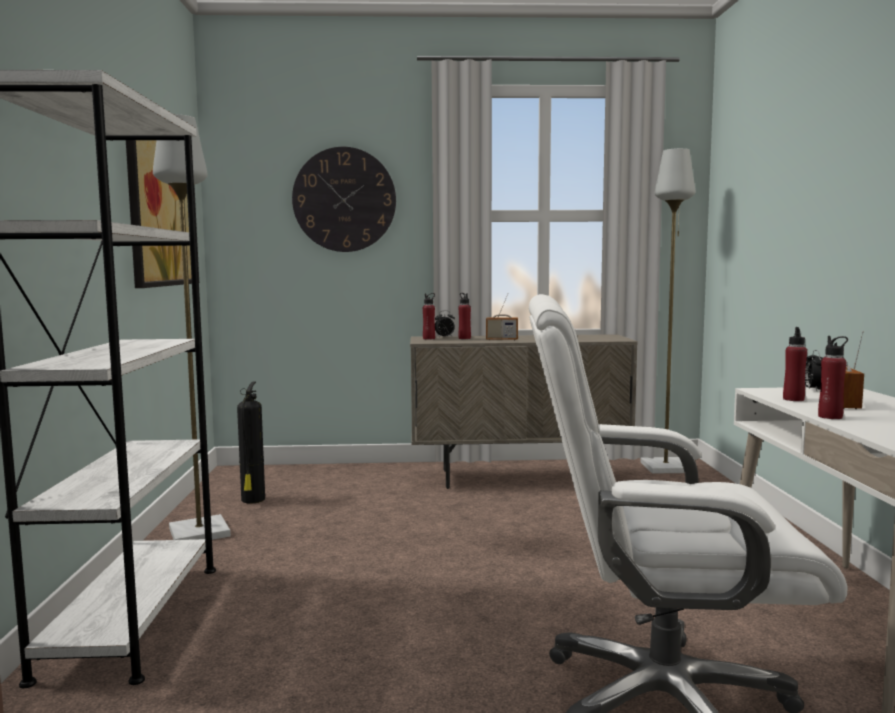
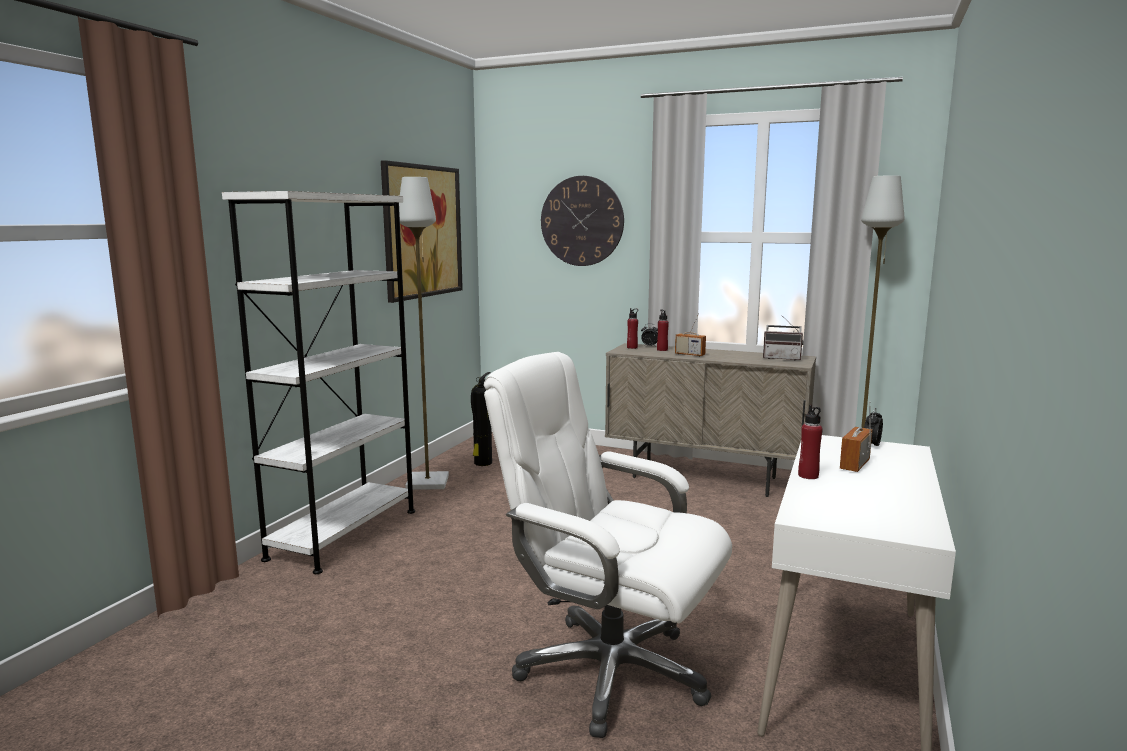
camera: 25 degrees right, 5 degrees up
red bottle [783,327,807,401] -> none
none -> radio [763,315,804,360]

